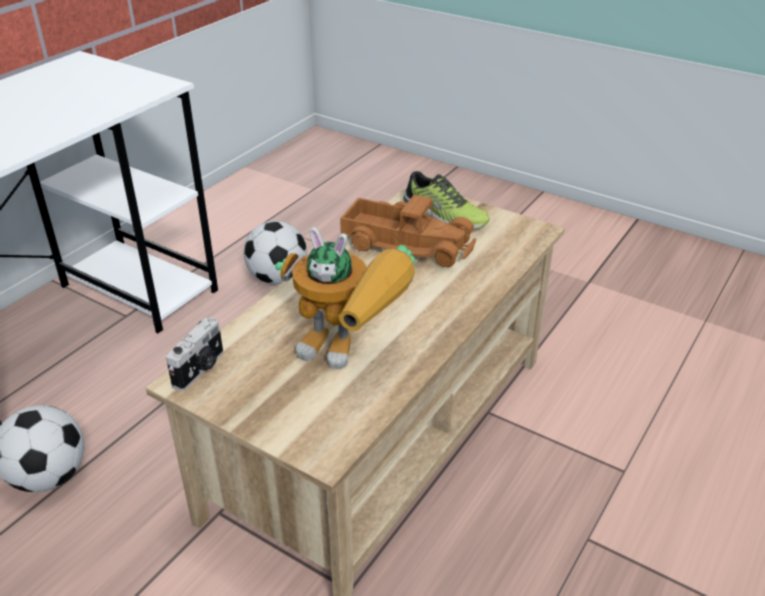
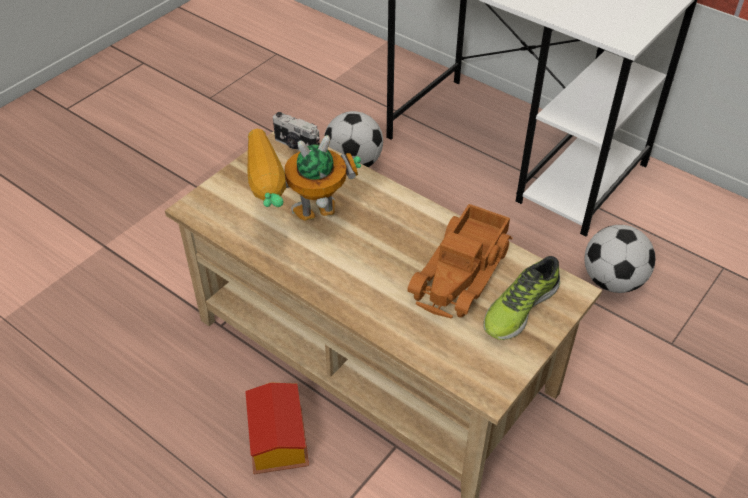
camera: 95 degrees right, 10 degrees up
toy robot [275,227,415,369] -> toy robot turned 45 degrees clockwise [248,129,361,221]
none -> toy house [245,383,309,474]

